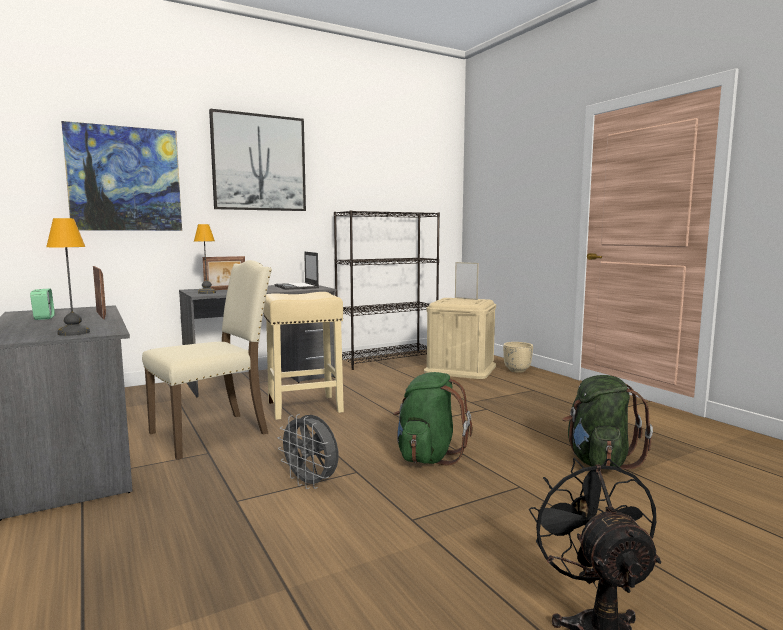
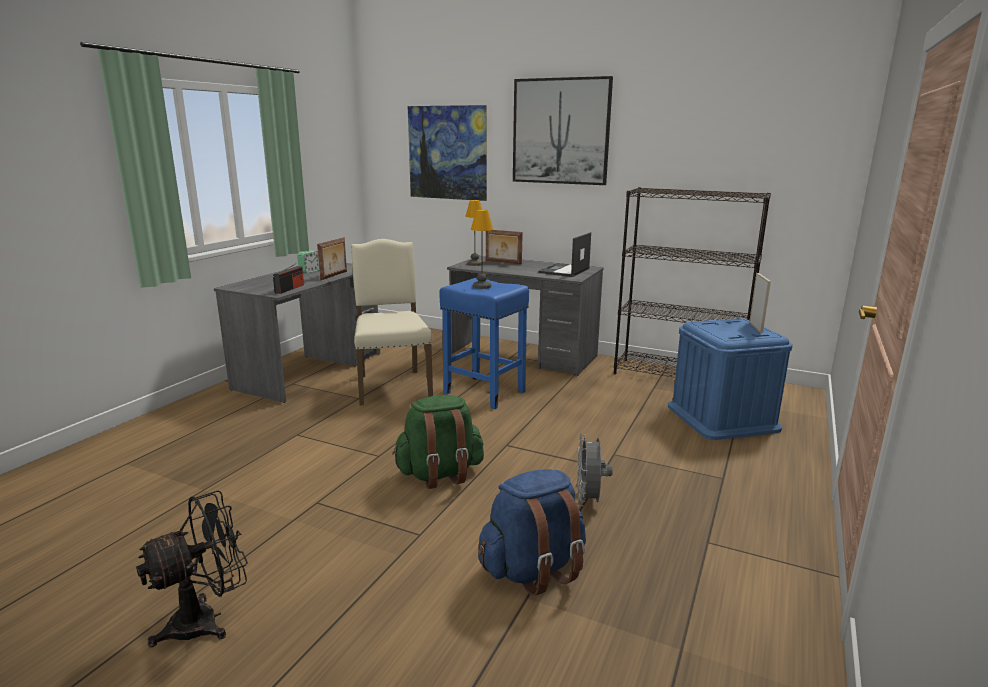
camera: 55 degrees right, 10 degrees up
table lamp [46,218,90,336] -> table lamp moved to [471,210,493,289]
beige chair [142,260,272,460] -> beige chair turned 120 degrees counterclockwise [351,239,433,406]
beige stool [263,292,344,420] -> blue stool [439,278,529,409]
grey fan [278,414,339,489] -> grey fan moved to [577,433,613,506]
beige storage box [424,298,496,379] -> blue storage box [668,318,793,440]
beige planter [503,342,533,373] -> none
green backpack [562,375,653,470] -> blue backpack [478,469,586,596]
none -> radio [273,263,304,294]

